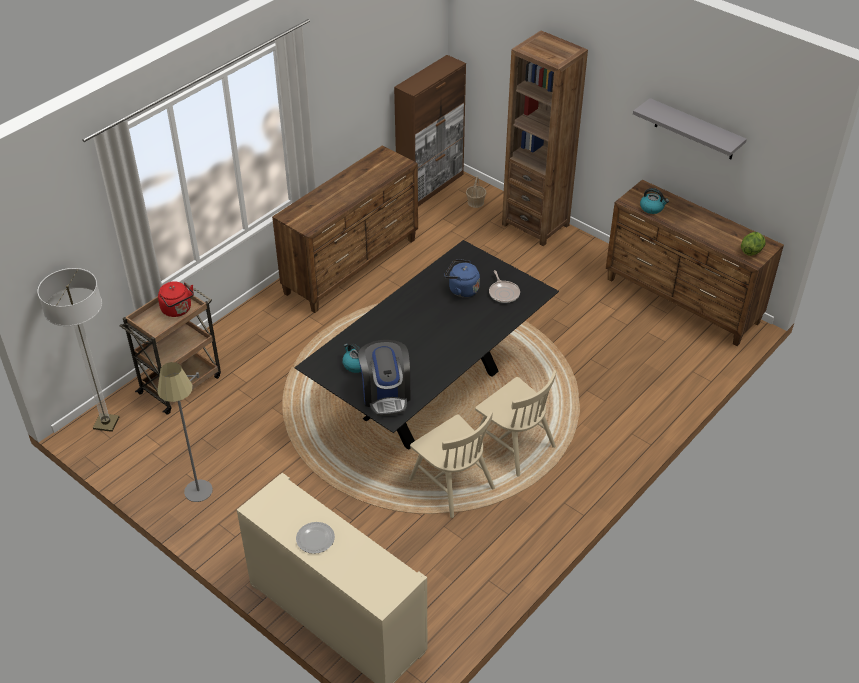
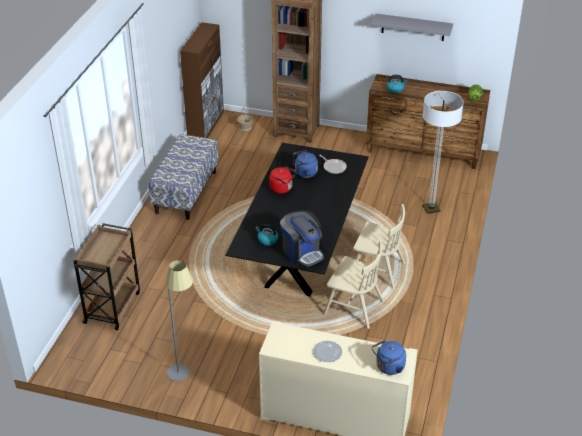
camera: 25 degrees left, 5 degrees down
floor lamp [38,268,119,432] -> floor lamp moved to [422,91,464,214]
red kettle [158,281,194,317] -> red kettle moved to [269,166,297,194]
brown dresser [272,145,418,313] -> bench [149,134,218,220]
none -> blue kettle [372,340,406,375]

